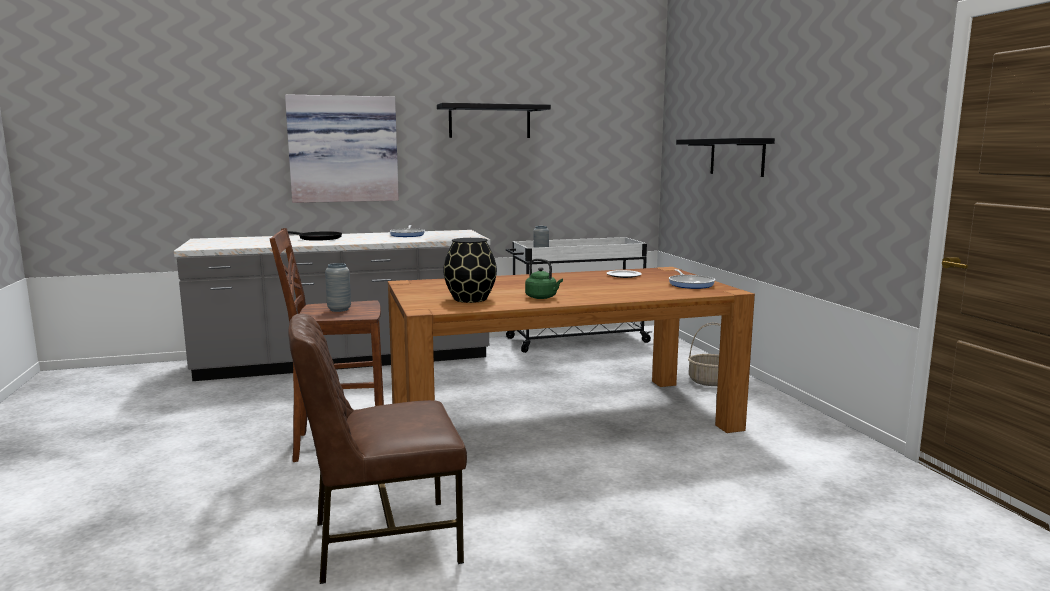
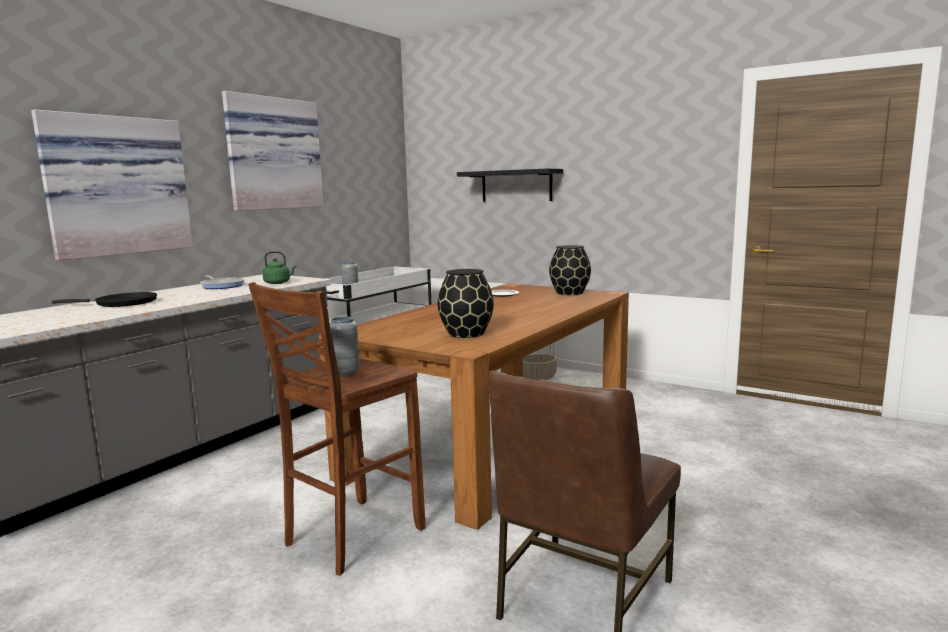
camera: 40 degrees left, 0 degrees up
black shelf [437,103,551,138] -> picture [222,91,324,211]
green kettle [525,259,563,299] -> green kettle moved to [262,251,297,284]
frying pan [669,269,715,289] -> black vase [549,245,591,295]

